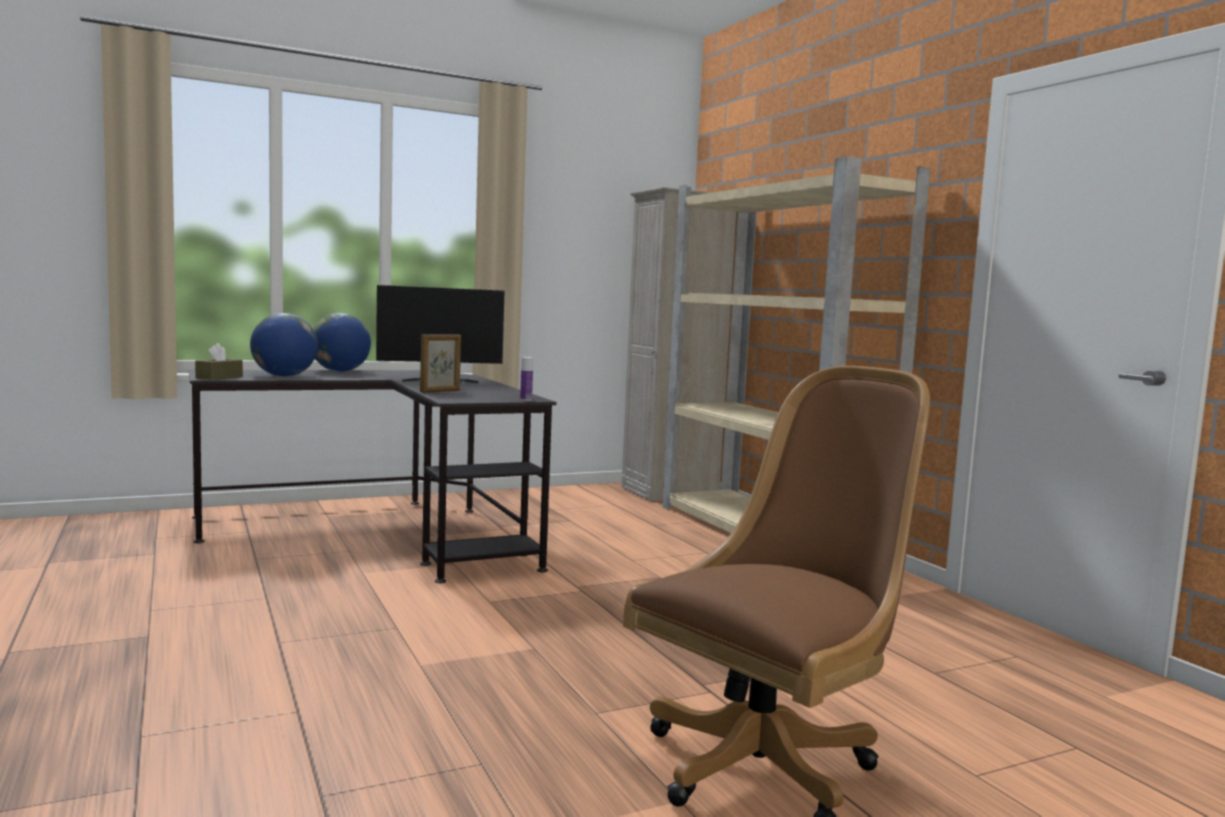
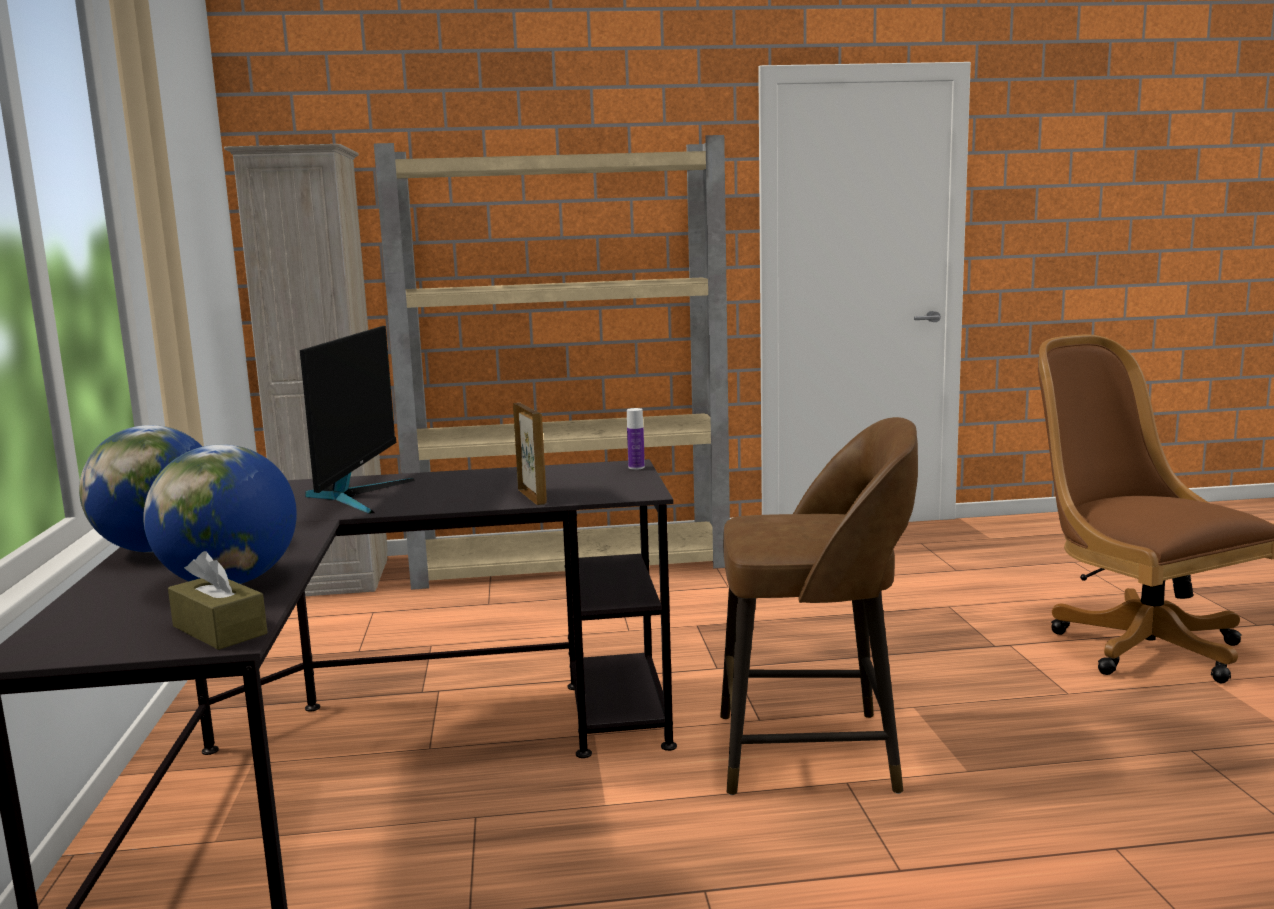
camera: 70 degrees left, 5 degrees up
none -> brown stool [720,417,918,795]

